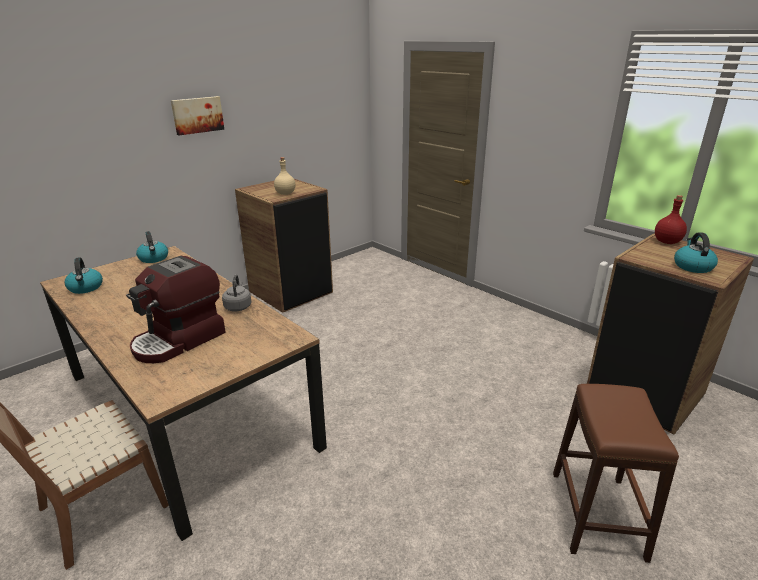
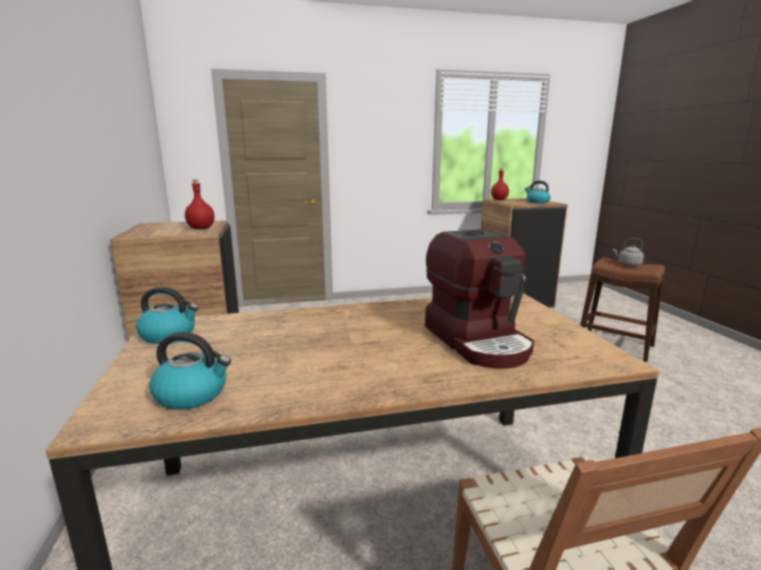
camera: 60 degrees left, 10 degrees down
picture [171,96,224,135] -> none
grey kettle [222,275,251,311] -> grey kettle moved to [613,238,644,266]
beige bottle [274,157,295,195] -> red bottle [185,179,215,229]

